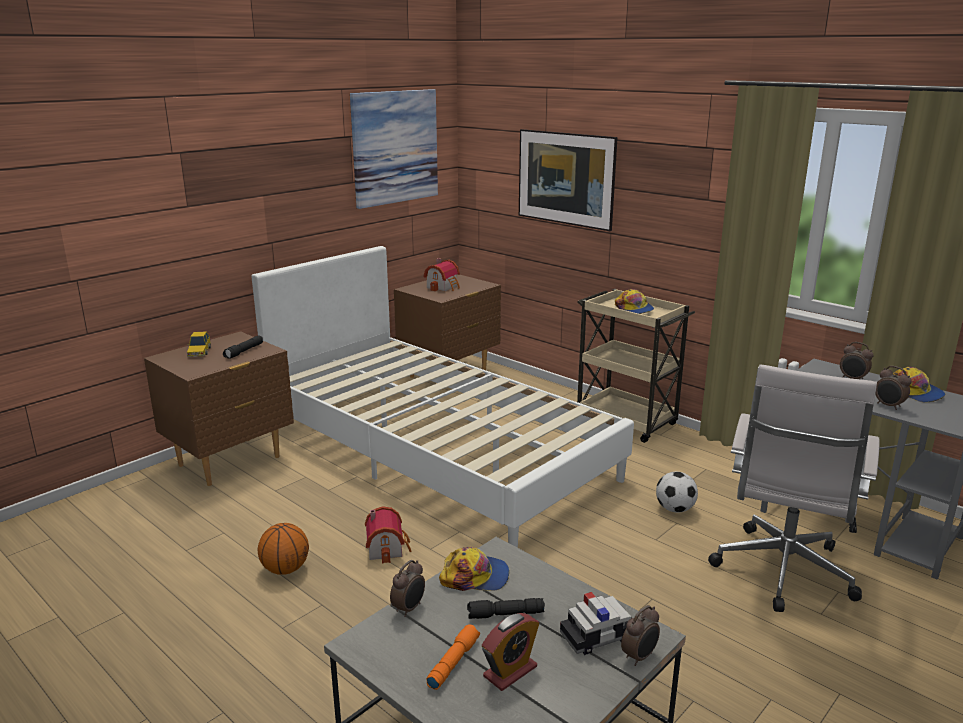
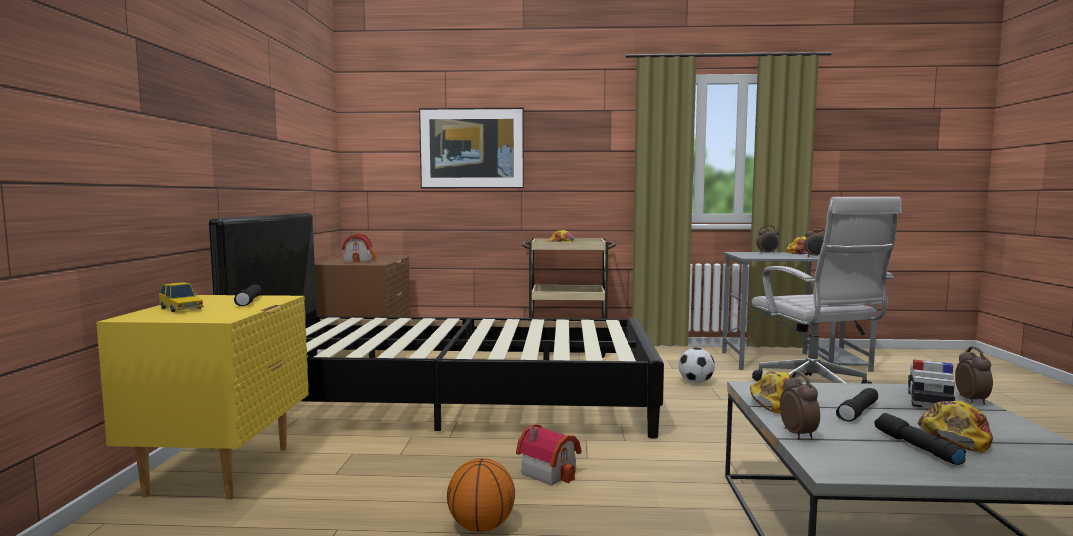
camera: 40 degrees left, 15 degrees down
brown nightstand [144,331,294,486] -> yellow nightstand [96,295,309,500]
white bed [252,246,634,548] -> black bed [209,213,664,439]
picture [350,89,438,209] -> none
orange flashlight [427,624,480,690] -> black flashlight [875,413,966,465]
alarm clock [482,613,539,691] -> cap [918,401,993,453]

